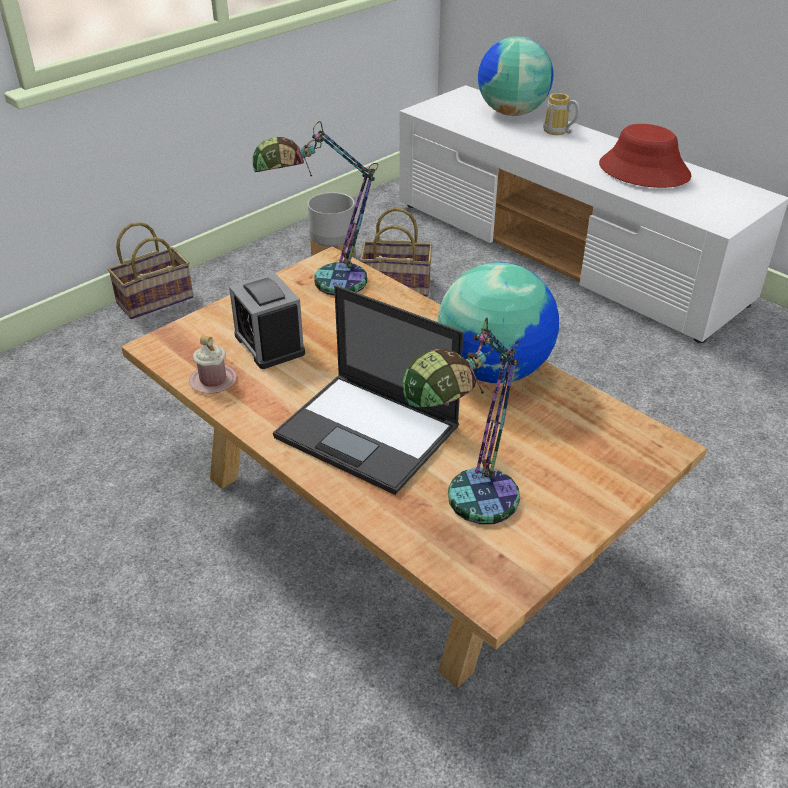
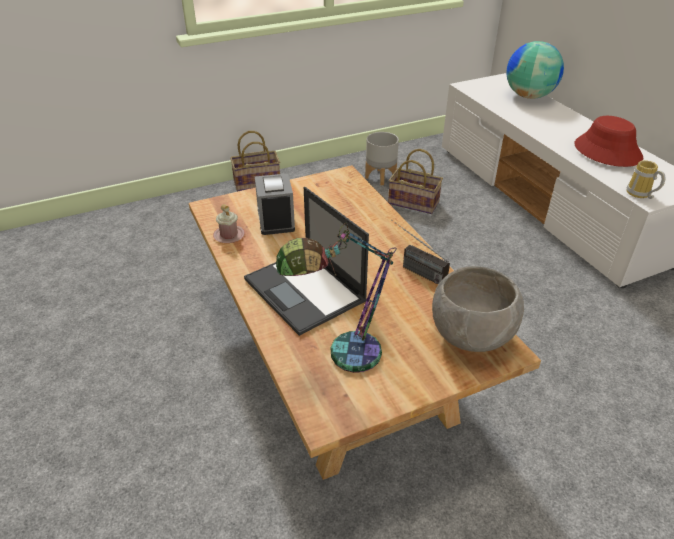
camera: 20 degrees right, 0 degrees up
table lamp [253,121,378,296] -> none
globe [438,262,559,383] -> radio [391,220,450,285]
mug [543,93,580,135] -> mug moved to [627,160,665,199]
none -> grey bowl [432,266,524,352]

